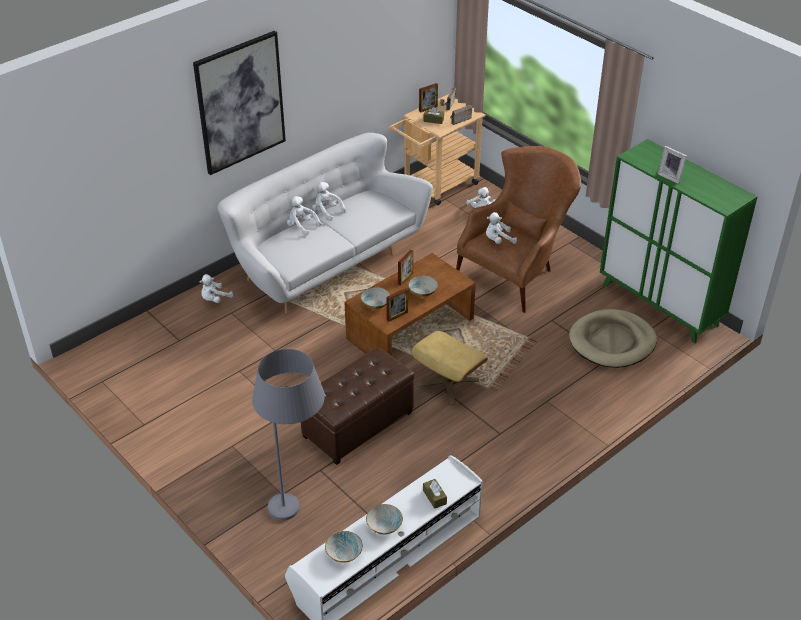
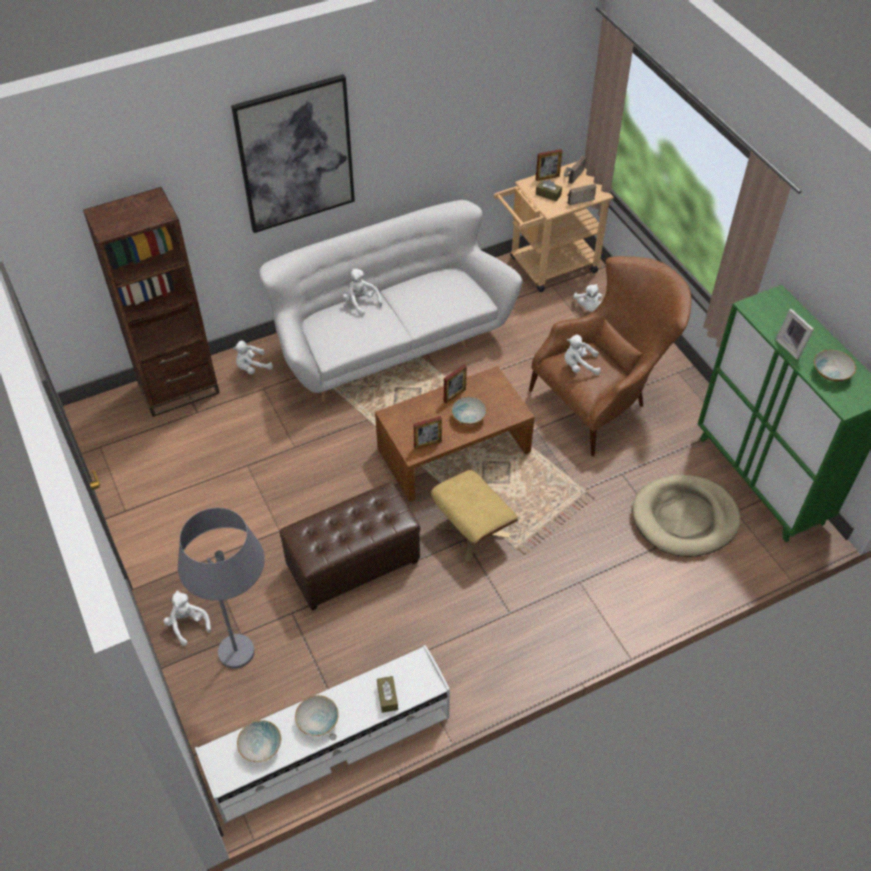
camera: 15 degrees right, 10 degrees up
white plush toy [312,182,346,221] -> white plush toy moved to [164,591,211,646]
bowl [361,287,390,309] -> bowl moved to [814,350,856,381]
none -> brown bookcase [83,187,220,417]

